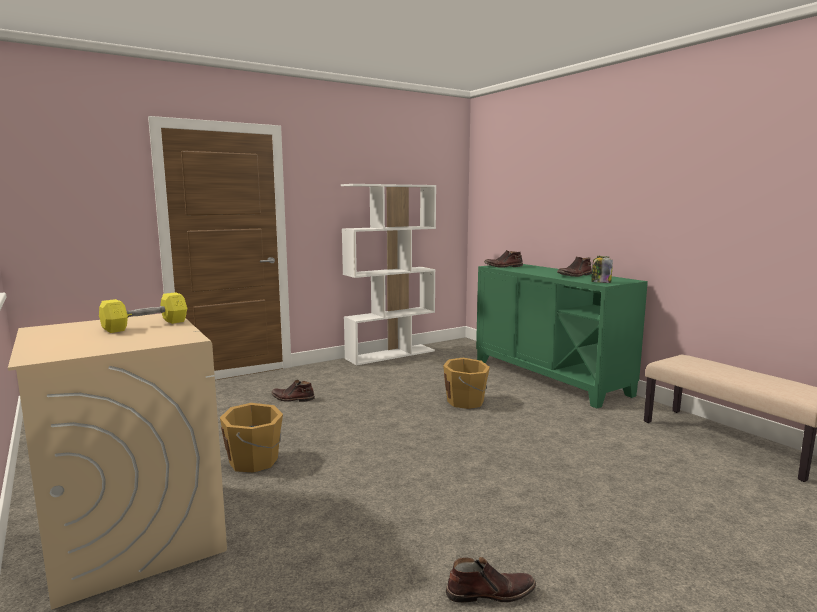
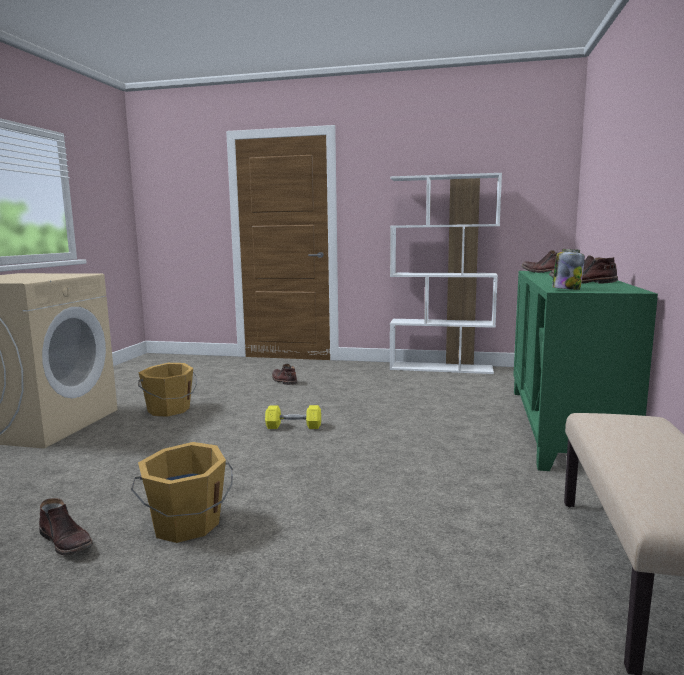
camera: 45 degrees right, 0 degrees up
yellow dumbbell [99,292,187,333] -> yellow dumbbell moved to [265,405,321,429]
orange bucket [443,358,490,409] -> orange bucket moved to [131,442,233,543]

